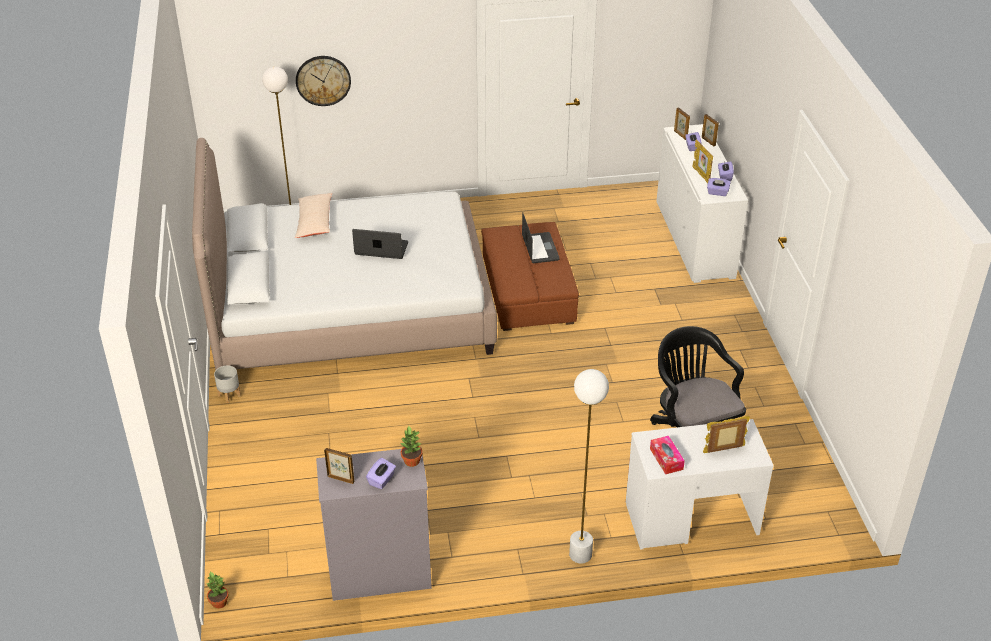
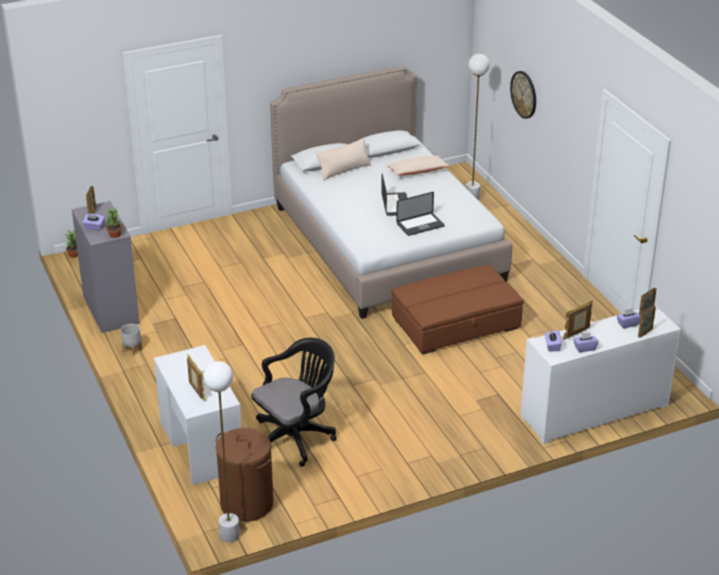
camera: 75 degrees right, 5 degrees down
grey planter [214,365,241,403] -> grey planter moved to [121,324,142,356]
laptop [522,213,560,263] -> laptop moved to [396,192,445,236]
white floor lamp [569,369,609,563] -> white floor lamp moved to [203,361,240,542]
tissue box [650,436,685,474] -> none
none -> brown laundry basket [216,428,273,522]
none -> beige pillow [316,138,371,181]

